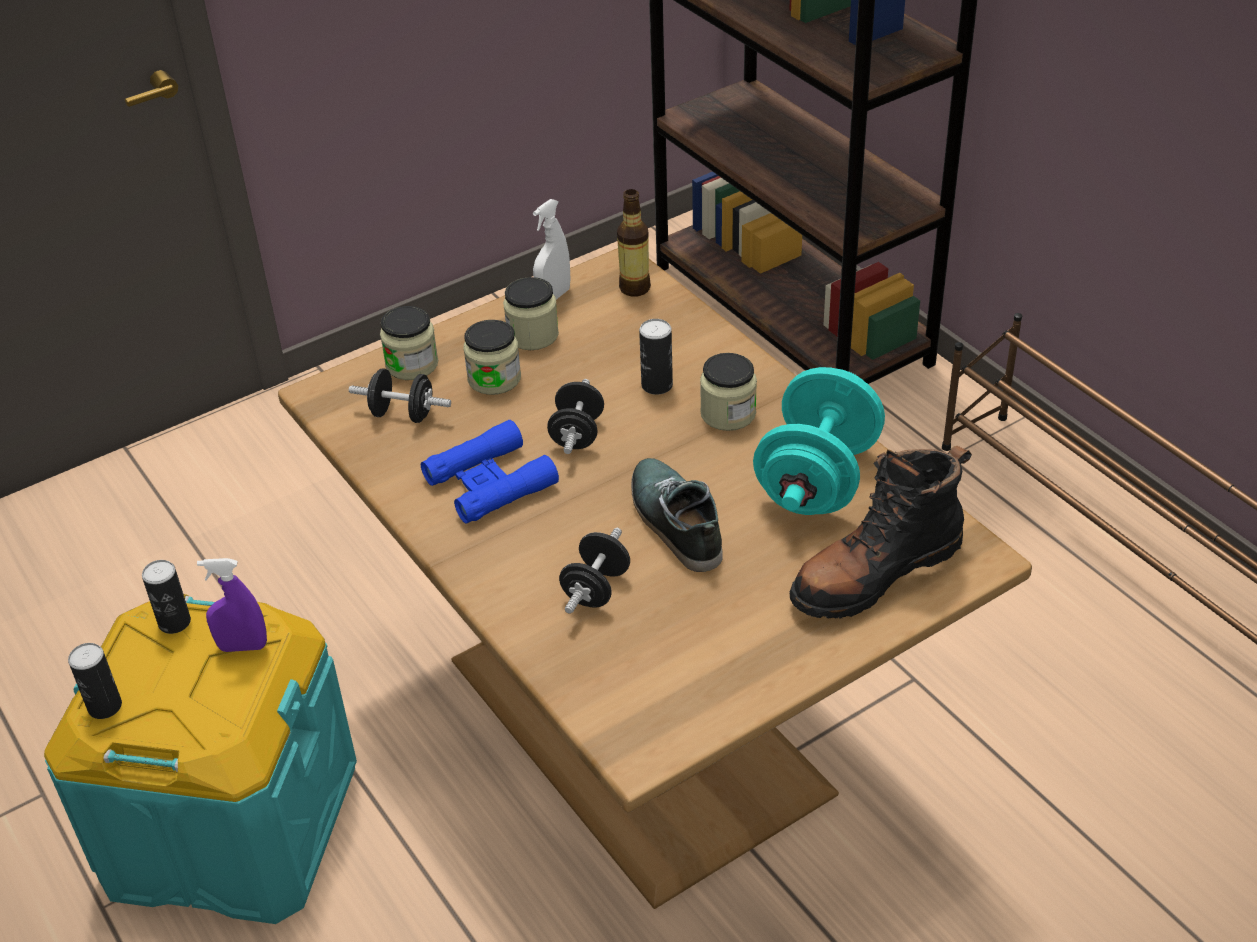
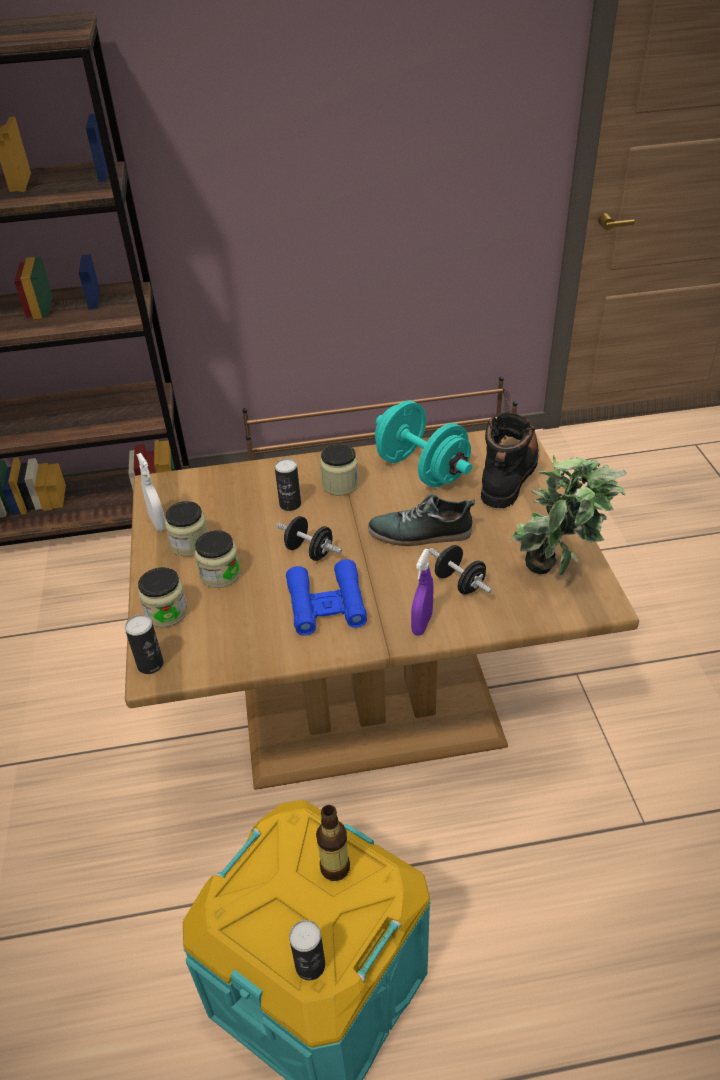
camera: 65 degrees left, 0 degrees up
can [142,560,191,634] -> can moved to [125,615,164,674]
purple spray bottle [197,558,267,652] -> purple spray bottle moved to [411,549,434,636]
black dumbbell [349,369,451,423] -> none
bottle [617,189,651,297] -> bottle moved to [316,805,350,881]
black boot [789,446,972,619] -> black boot turned 150 degrees counterclockwise [481,412,539,508]
none -> potted plant [511,454,627,576]

